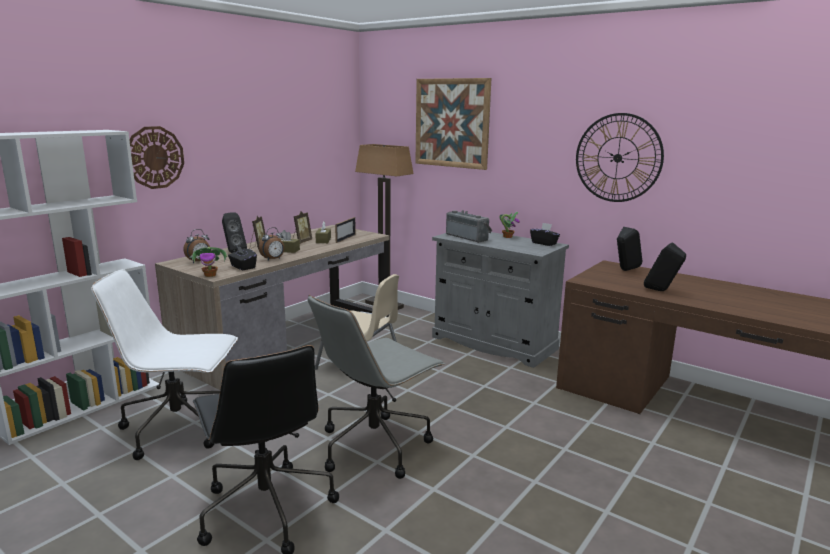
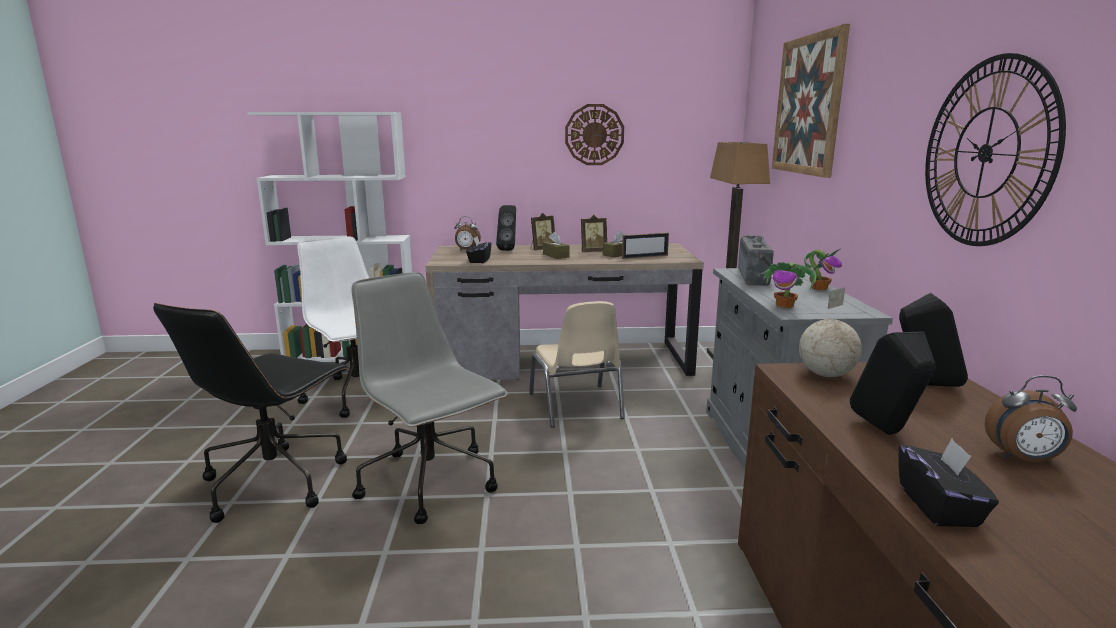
camera: 50 degrees right, 0 degrees up
wall clock [129,126,184,189] -> wall clock moved to [565,104,624,165]
potted plant [189,247,227,277] -> potted plant moved to [761,262,816,308]
alarm clock [259,227,284,260] -> alarm clock moved to [985,375,1077,462]
grey office chair [308,295,445,479] -> grey office chair turned 45 degrees clockwise [351,272,508,524]
black tissue box [530,223,560,246] -> black tissue box moved to [898,438,999,527]
none -> globe [799,287,862,377]

